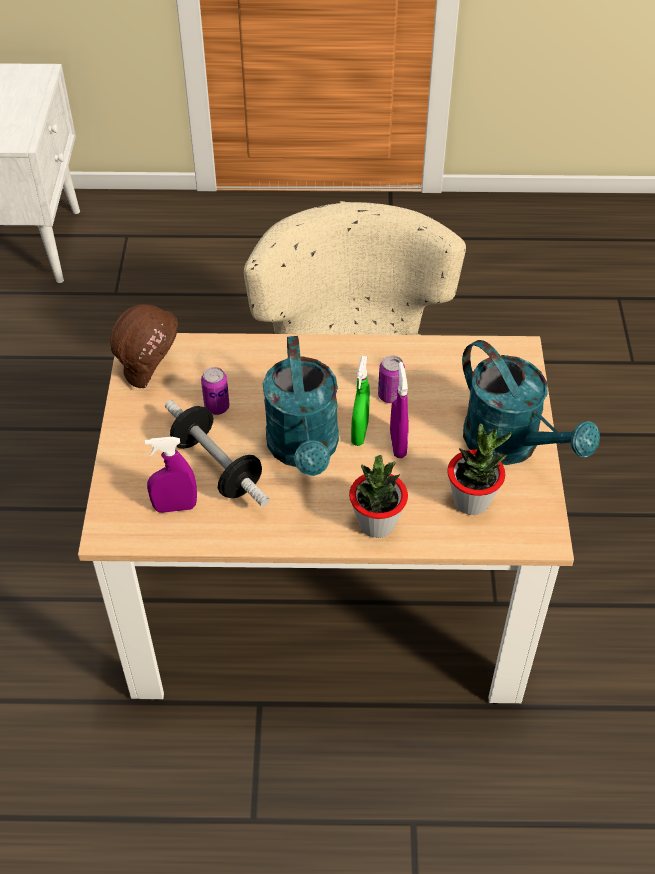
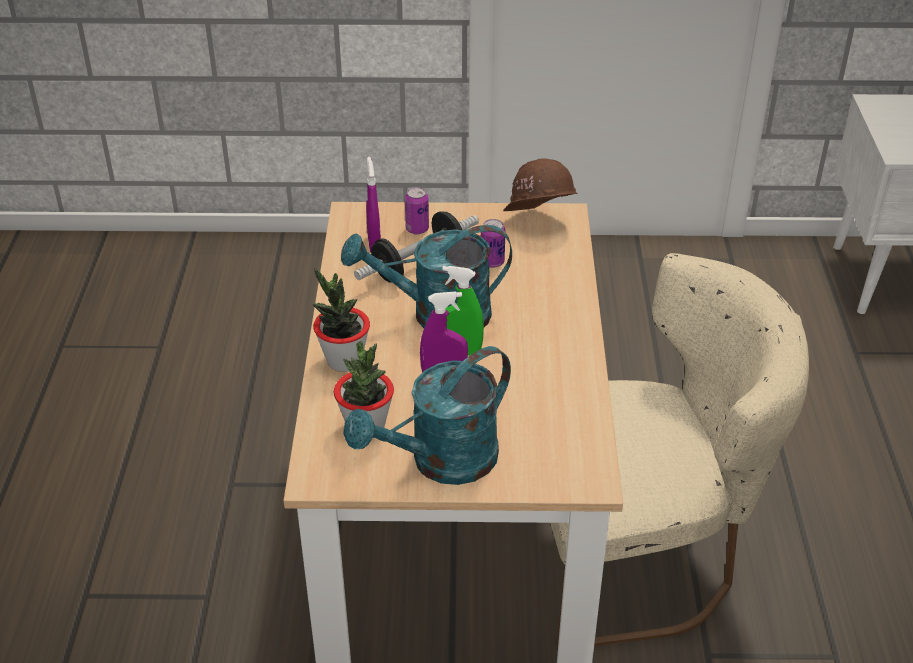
camera: 90 degrees right, 10 degrees down
can [378,356,405,403] -> can moved to [405,187,429,234]

